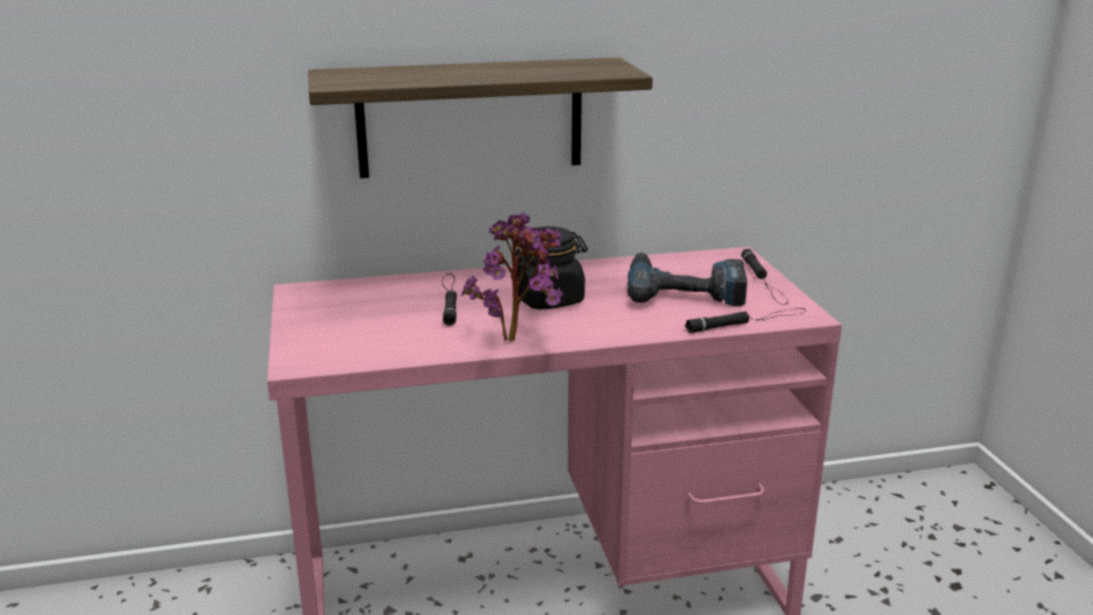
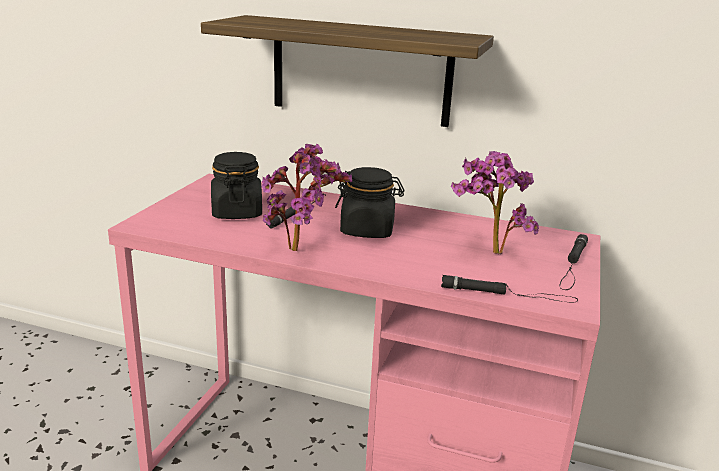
camera: 30 degrees right, 0 degrees up
power drill [627,252,747,306] -> potted plant [451,151,539,254]
none -> black jar [211,152,262,219]

